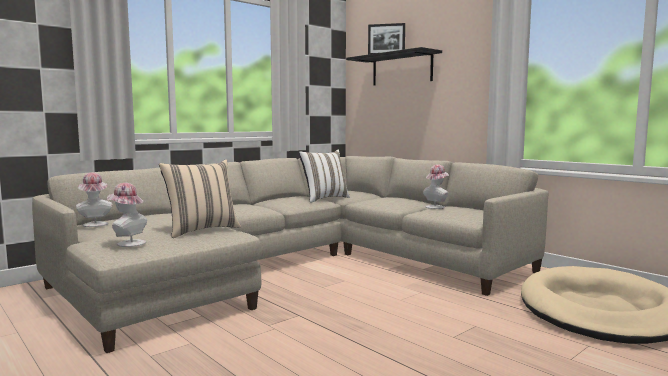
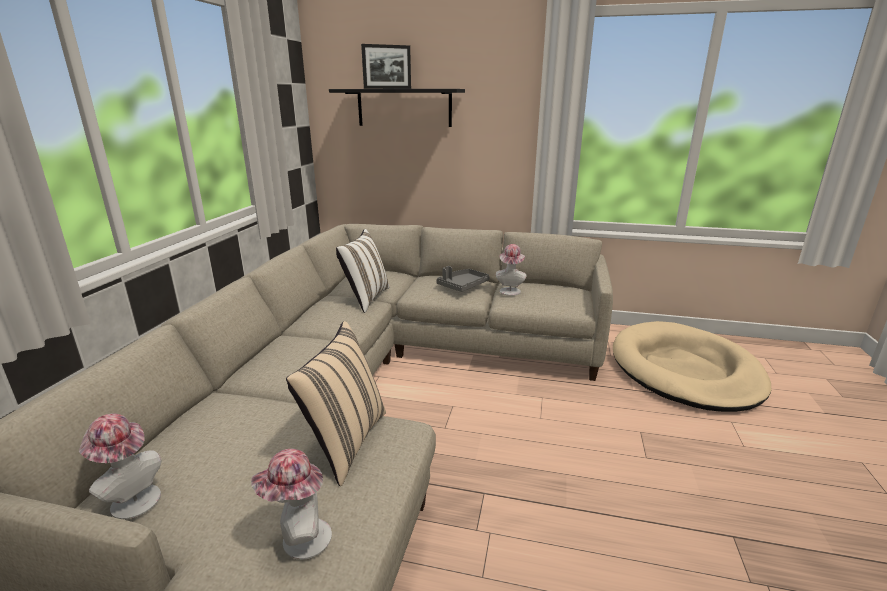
camera: 35 degrees left, 15 degrees up
none -> grey tray [436,266,490,292]

